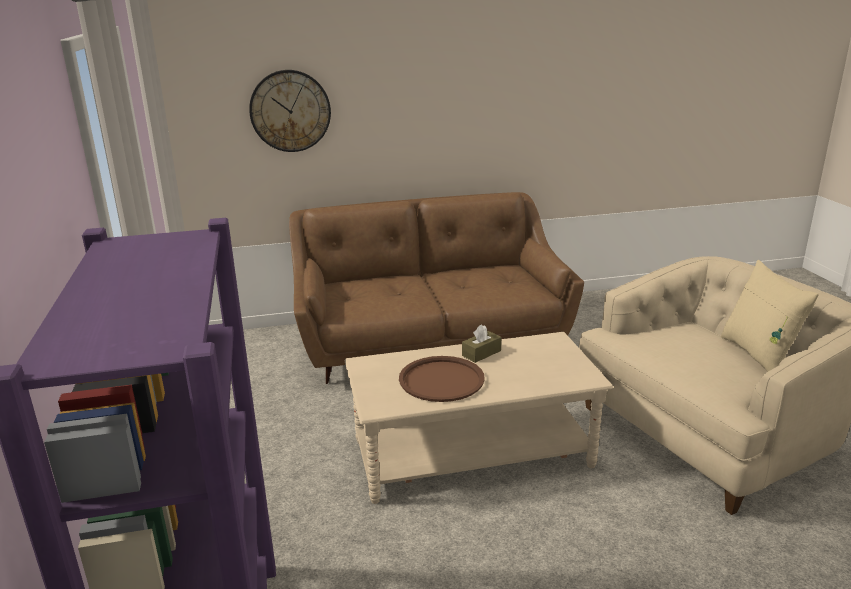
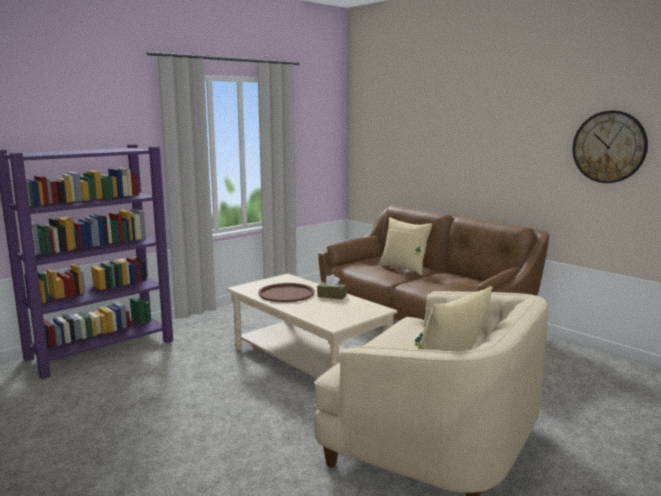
camera: 60 degrees right, 10 degrees down
wall clock [249,70,331,152] -> wall clock moved to [572,110,648,183]
none -> beige pillow [379,217,432,276]

